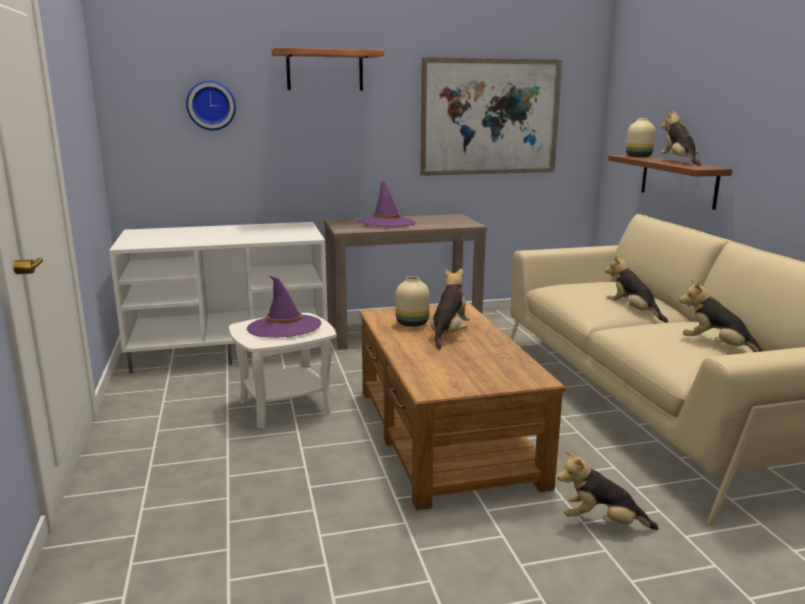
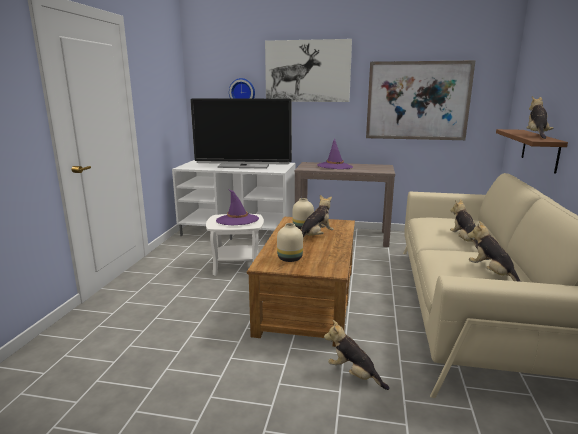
camera: 25 degrees right, 0 degrees up
shelf [271,48,384,90] -> picture [265,39,352,102]
beige vase [626,118,656,157] -> beige vase moved to [277,223,303,262]
none -> television [190,98,292,169]

